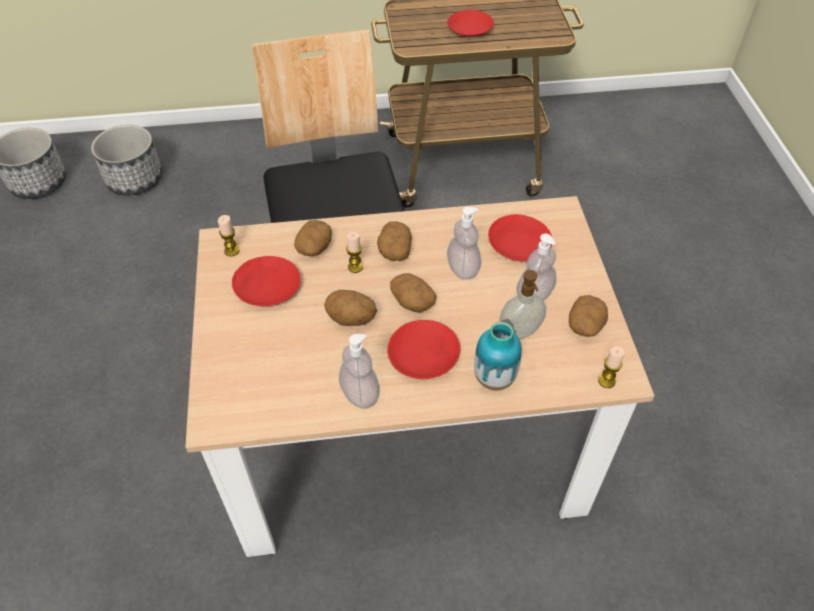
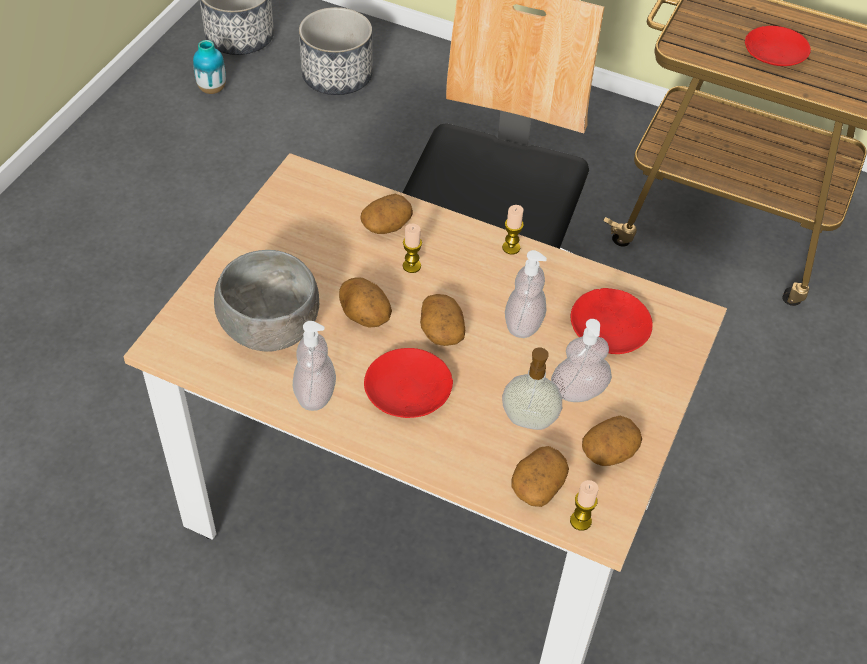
camera: 30 degrees right, 0 degrees up
candle [218,215,240,256] -> candle moved to [502,205,524,254]
red plate [232,256,301,306] -> none
potato [377,221,412,261] -> potato moved to [511,446,569,507]
vase [474,322,522,390] -> vase moved to [193,40,226,94]
none -> grey bowl [214,250,319,352]

